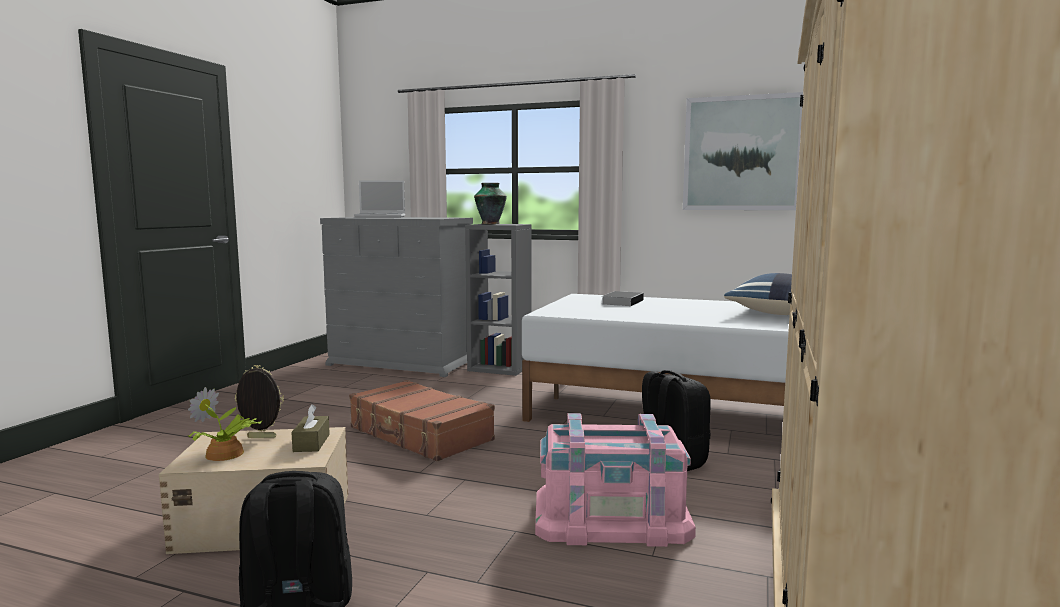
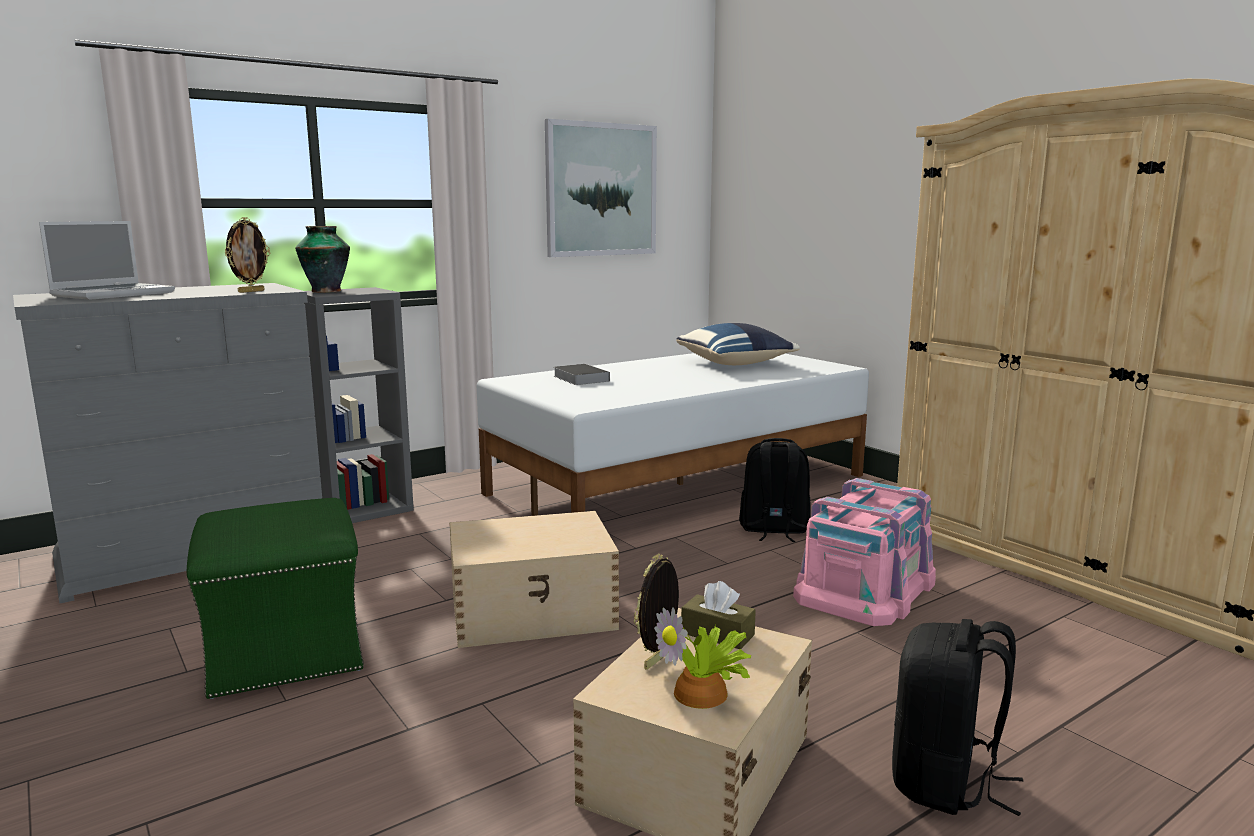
camera: 55 degrees left, 5 degrees up
brown suitcase [349,380,495,462] -> beige storage box [449,511,619,648]
none -> green ottoman [187,498,364,699]
none -> picture frame [224,217,270,293]

